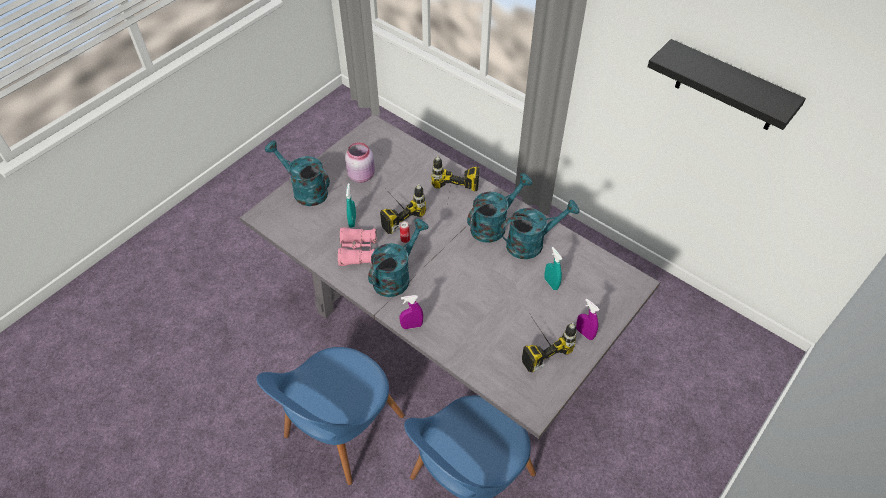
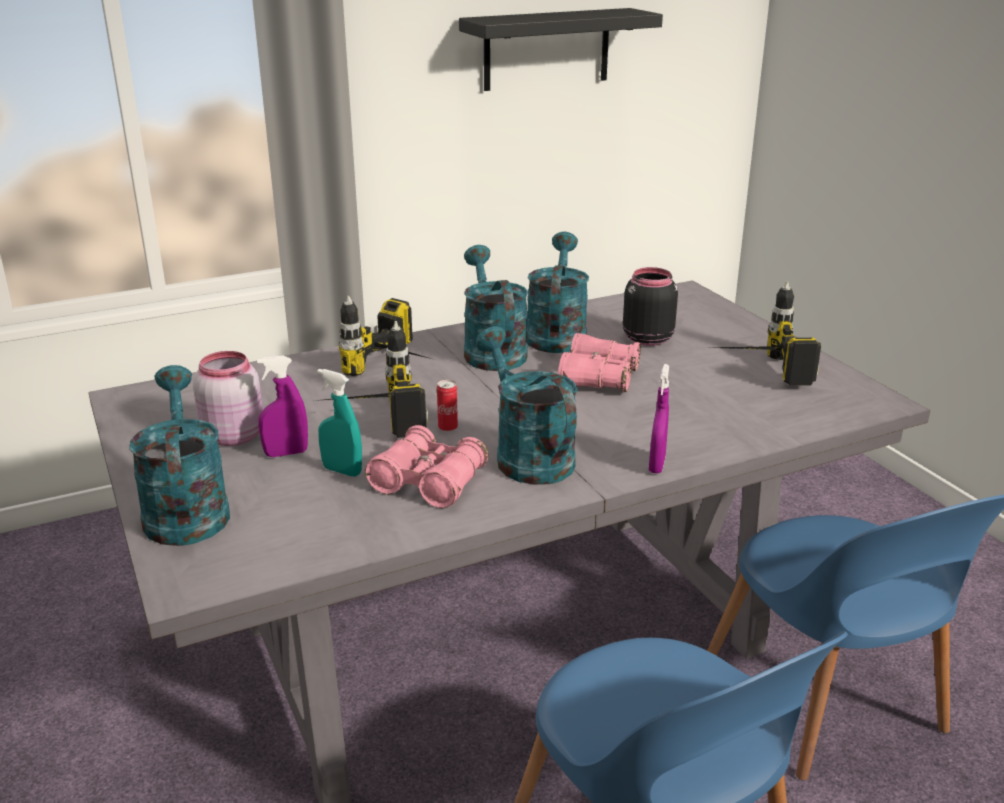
camera: 65 degrees left, 25 degrees down
turquoise watering can [265,140,330,206] -> turquoise watering can turned 105 degrees clockwise [129,365,230,546]
turquoise spray bottle [544,247,562,290] -> black jar [623,267,678,346]
purple spray bottle [576,299,600,340] -> purple spray bottle moved to [257,355,308,457]
none -> pink binoculars [558,333,641,392]

